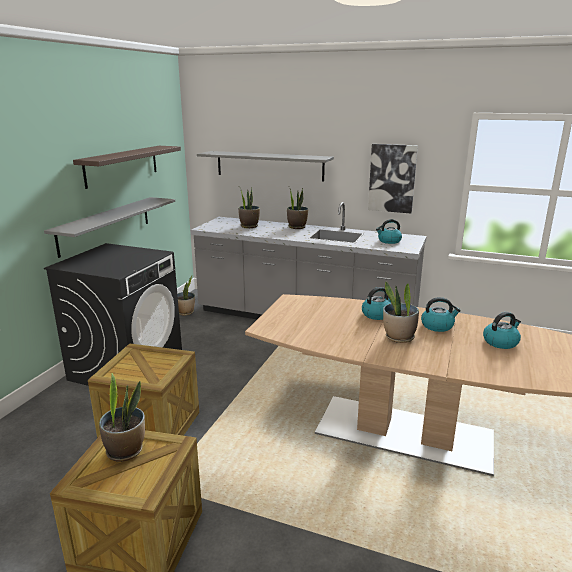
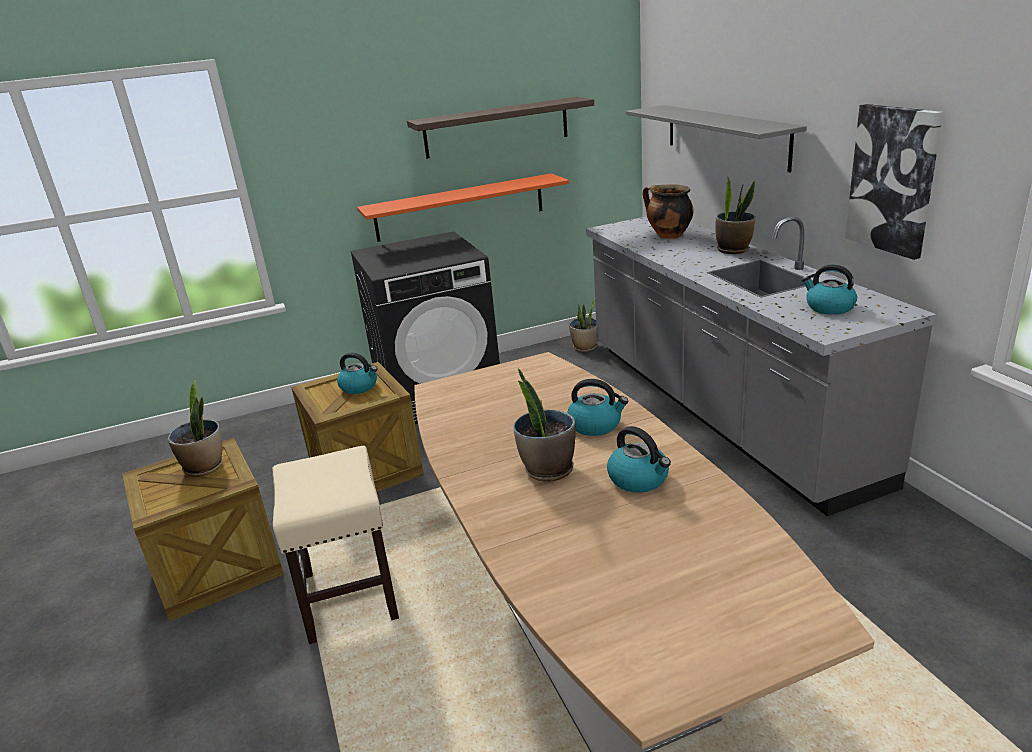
camera: 50 degrees right, 5 degrees up
grey shelf [44,197,175,258] -> orange shelf [357,173,569,242]
potted plant [238,187,260,228] -> cooking pot [643,184,694,239]
kettle [483,312,521,349] -> kettle moved to [337,352,377,394]
none -> beige stool [272,446,399,644]

